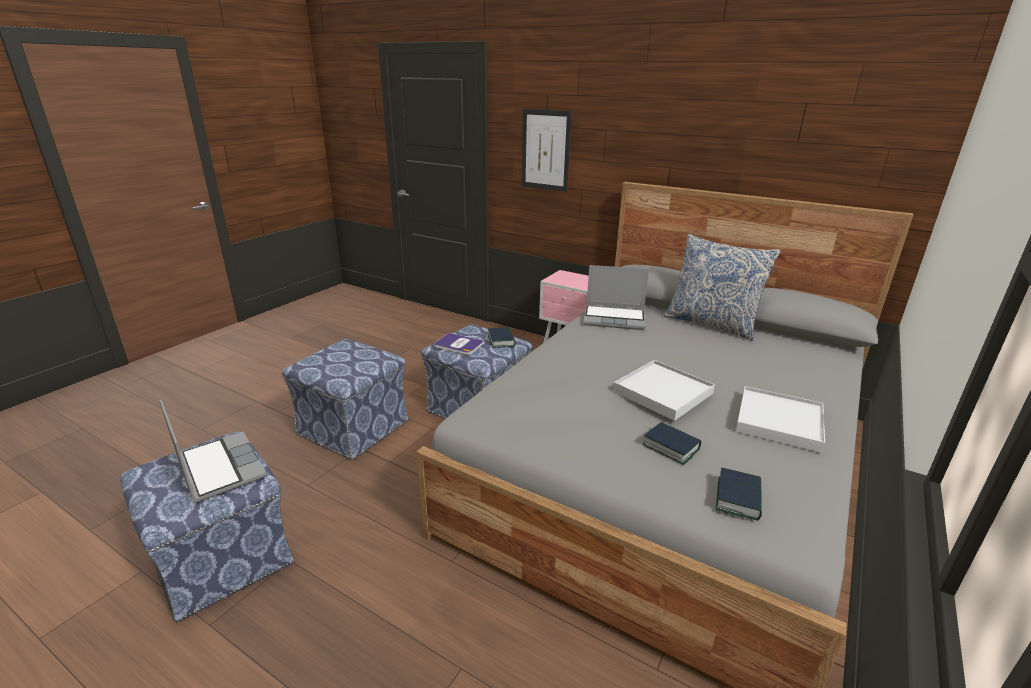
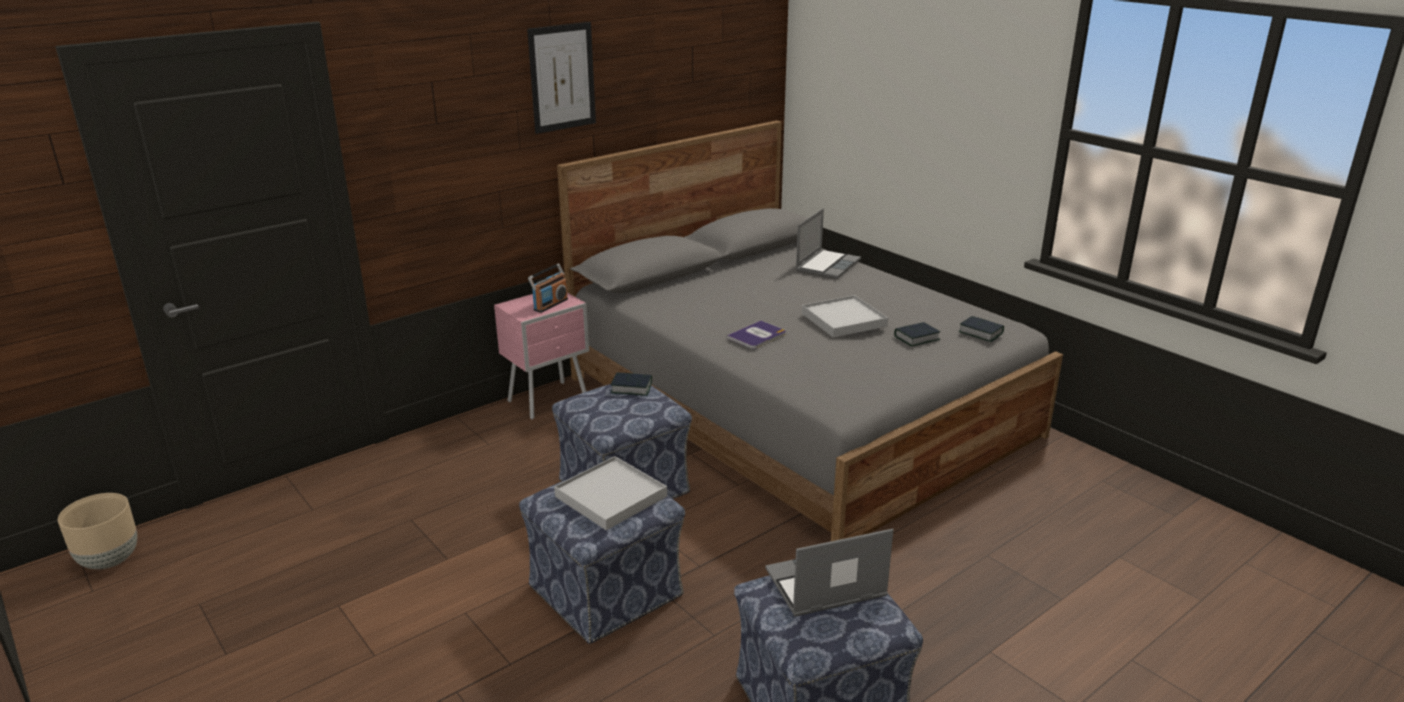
camera: 70 degrees left, 0 degrees up
book [434,333,484,355] -> book moved to [727,321,786,349]
picture [522,109,572,192] -> picture moved to [527,22,596,134]
laptop [583,265,649,330] -> laptop moved to [796,208,861,279]
pillow [664,234,781,341] -> none
white tray [736,386,825,453] -> white tray moved to [554,456,667,530]
none -> beige planter [58,493,137,569]
none -> radio [528,263,568,313]

